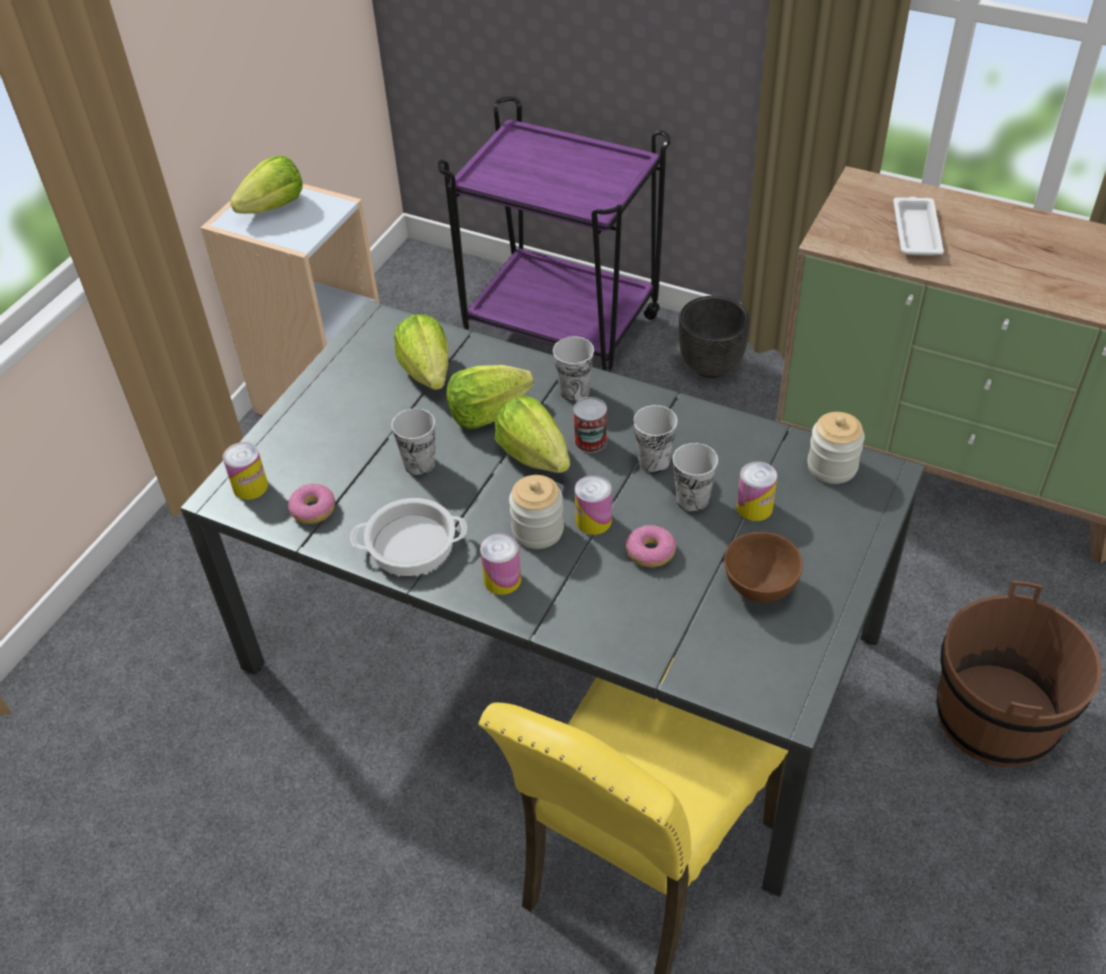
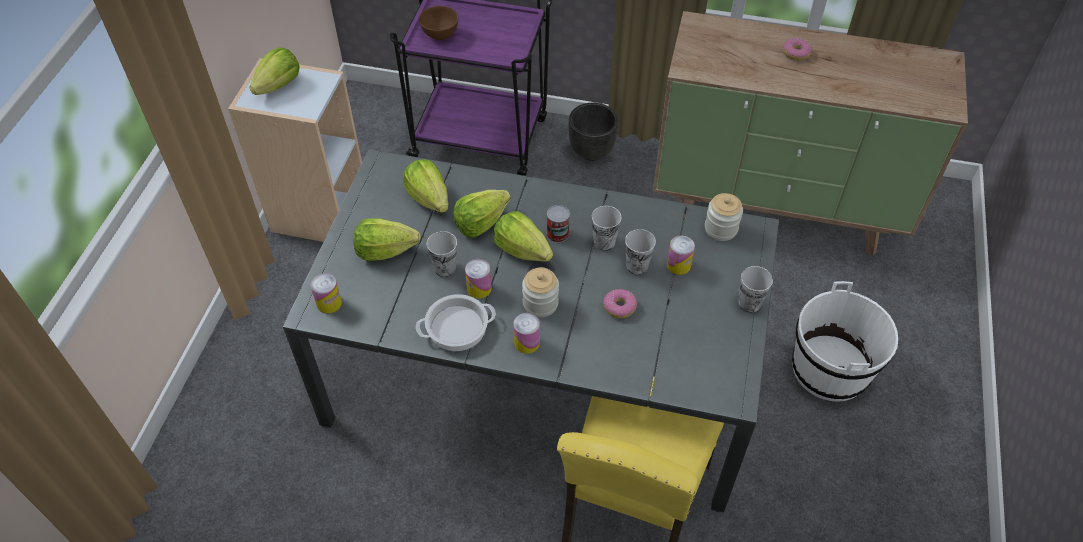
camera: 15 degrees left, 5 degrees up
donut [288,483,335,524] -> donut moved to [783,38,812,61]
cup [553,336,594,401] -> cup moved to [738,266,773,313]
can [575,475,612,535] -> can moved to [465,259,492,299]
brown bowl [724,532,803,602] -> brown bowl moved to [419,6,458,40]
white tray [893,197,944,256] -> none
brown bucket [936,580,1101,767] -> white bucket [792,281,898,402]
none -> lettuce [353,218,421,261]

